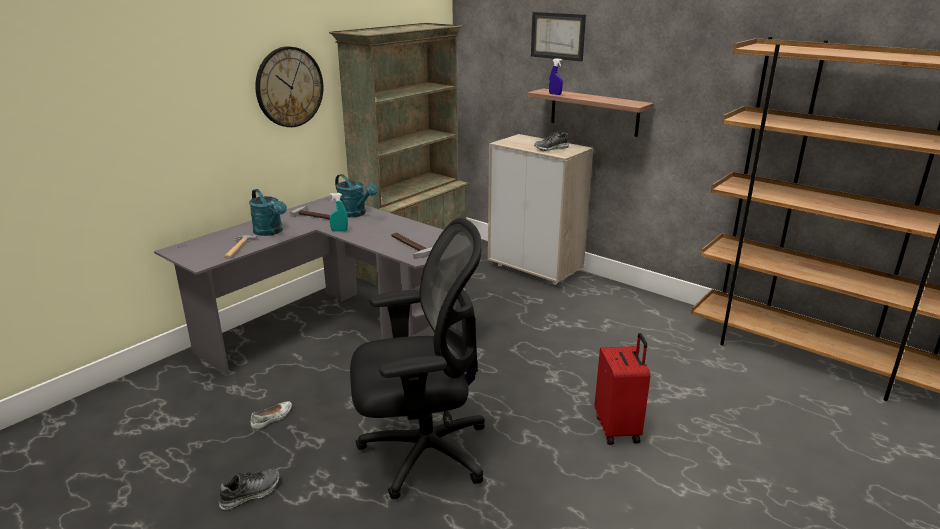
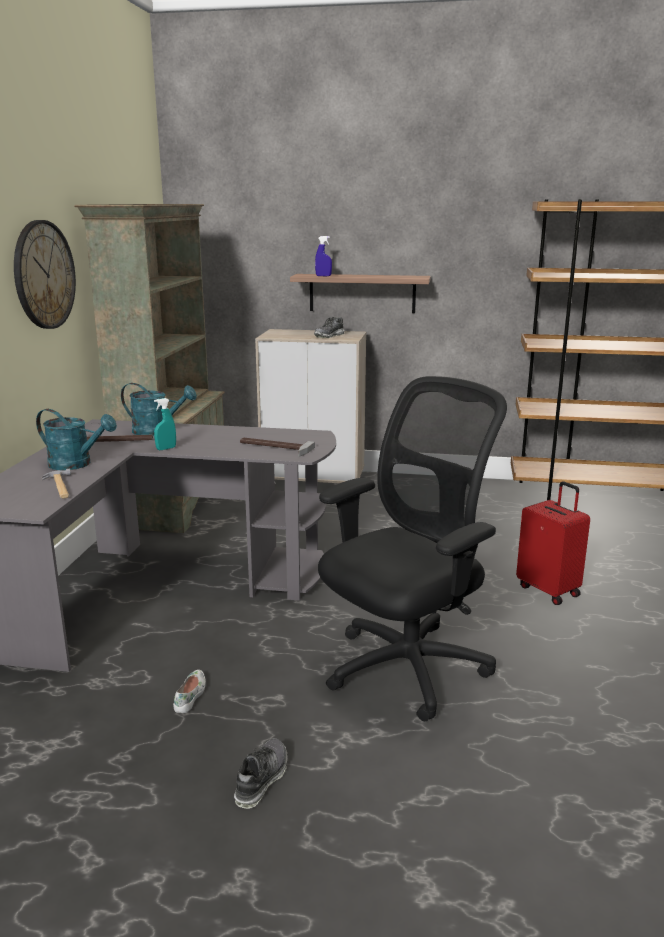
camera: 30 degrees left, 5 degrees down
picture [531,12,586,61] -> none

